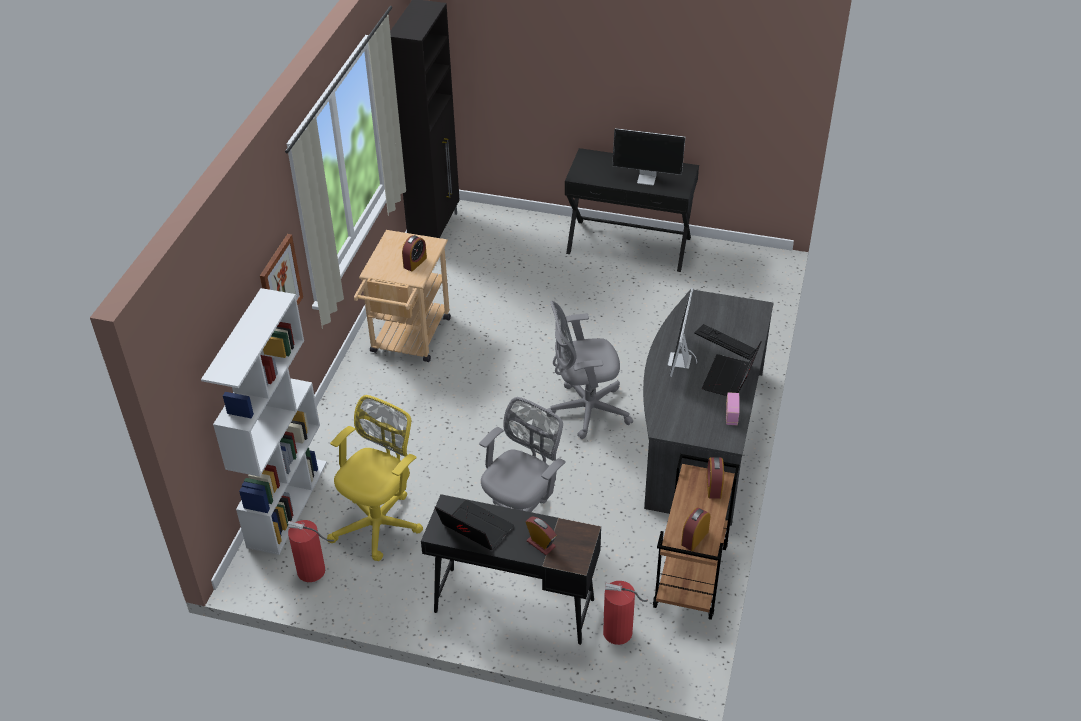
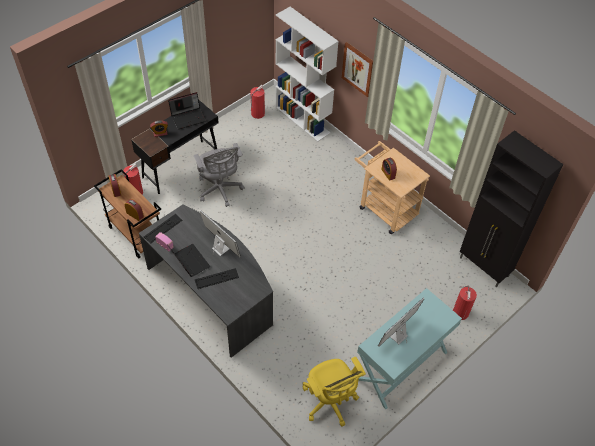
camera: 120 degrees right, 10 degrees up
yellow office chair [327,395,423,561] -> yellow office chair moved to [303,357,366,427]
grey office chair [546,301,633,439] -> none
black console table [565,148,699,272] -> turquoise console table [355,288,462,409]
none -> keyboard [144,214,182,244]
none -> fire extinguisher [453,286,477,320]

